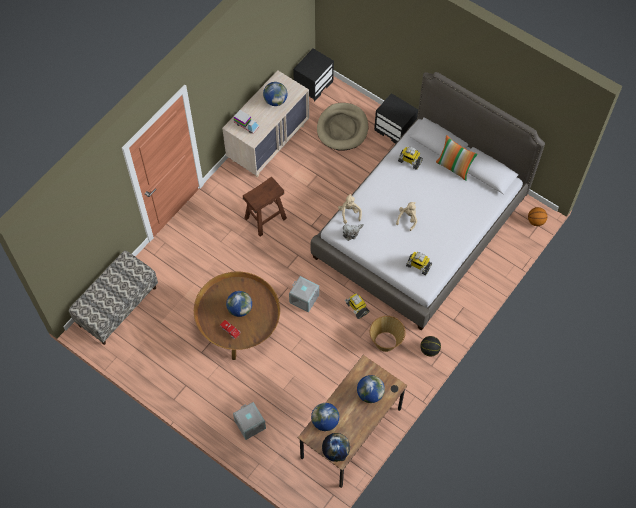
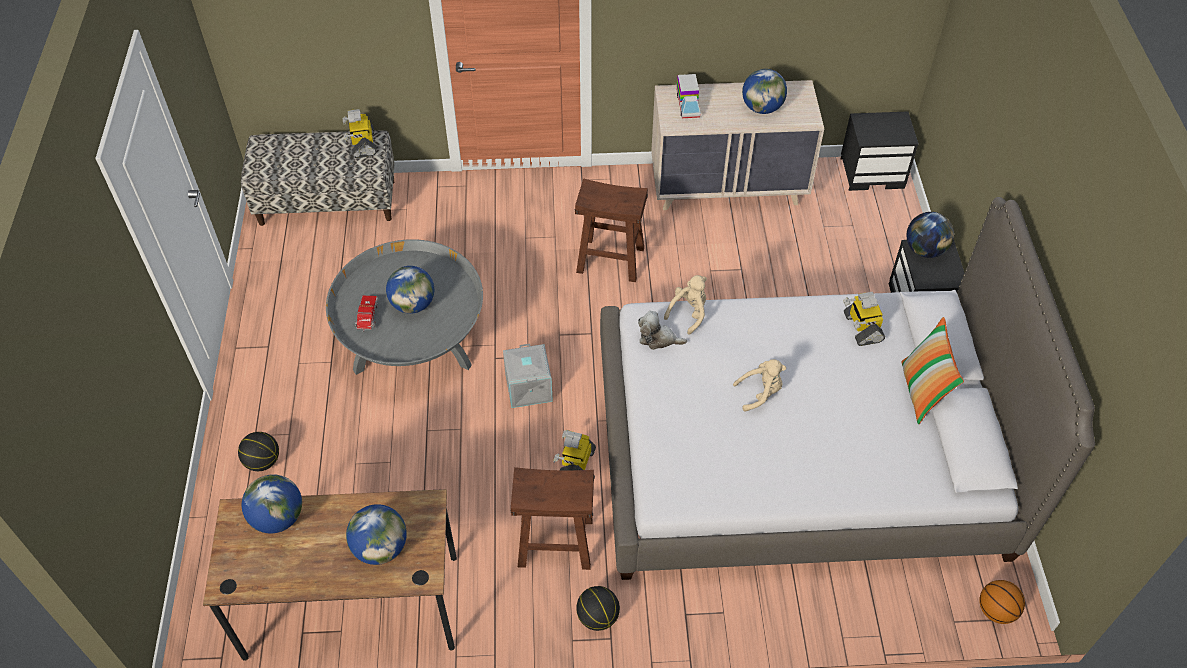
camera: 50 degrees right, 10 degrees down
brown coffee table [194,272,280,360] -> grey coffee table [326,239,483,375]
grey storage box [233,402,266,440] -> basketball [238,432,279,471]
beige dog bed [317,103,368,151] -> none
globe [322,433,350,462] -> globe moved to [906,212,954,258]
basket [370,316,406,352] -> brown stool [511,467,595,570]
toy robot [406,252,432,275] -> toy robot moved to [343,109,377,158]

